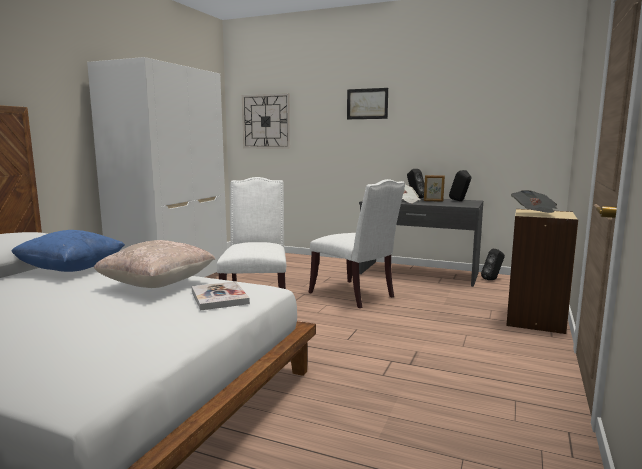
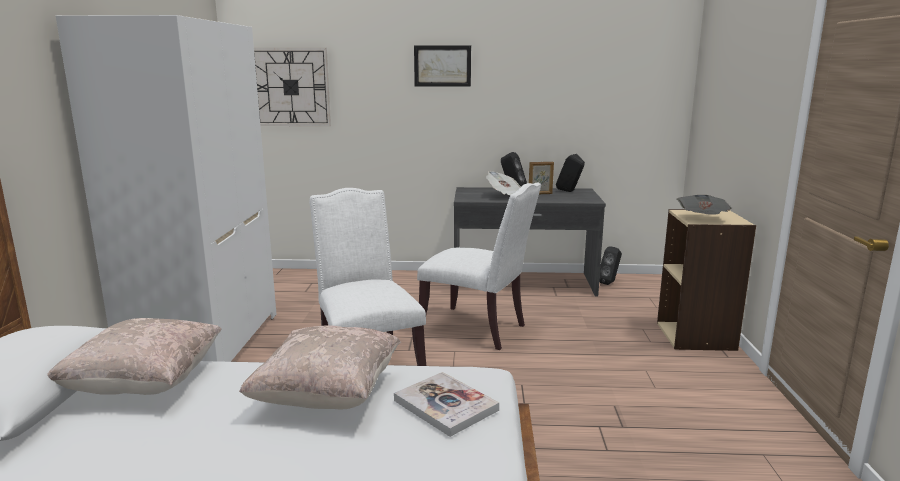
camera: 20 degrees left, 5 degrees up
blue pillow [12,230,125,272] -> beige pillow [47,318,222,395]

